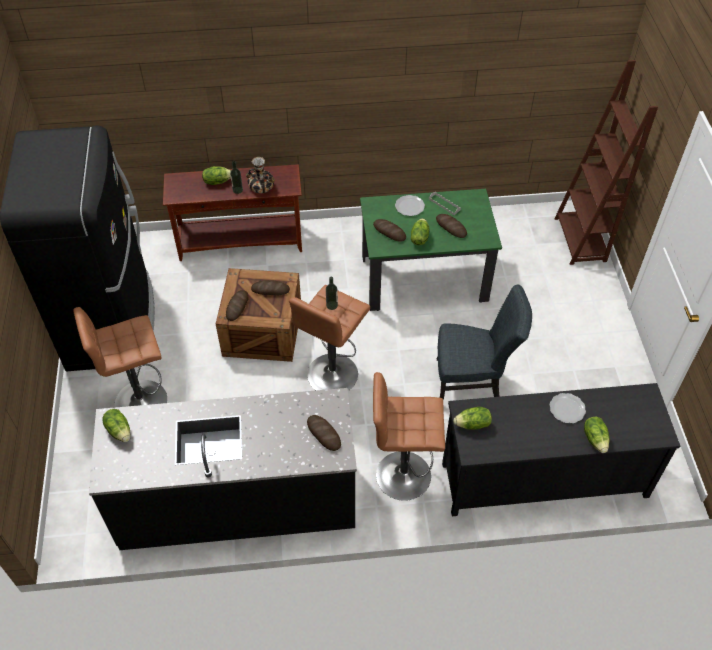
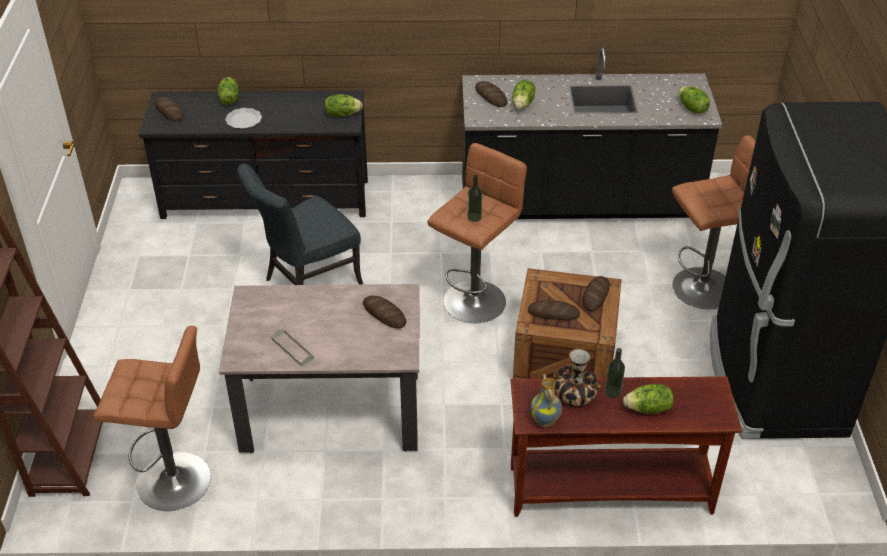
camera: 175 degrees left, 10 degrees down
green dining table [360,189,502,311] -> beige dining table [219,284,419,453]
brown stool [373,372,445,501] -> brown stool moved to [93,326,211,511]
plate [395,195,425,216] -> none
lettuce [411,218,429,245] -> lettuce moved to [512,80,536,109]
bread [436,214,467,238] -> bread moved to [154,97,184,122]
grey chair [437,284,532,400] -> grey chair turned 45 degrees counterclockwise [237,164,363,285]
none -> vase [530,374,562,427]

